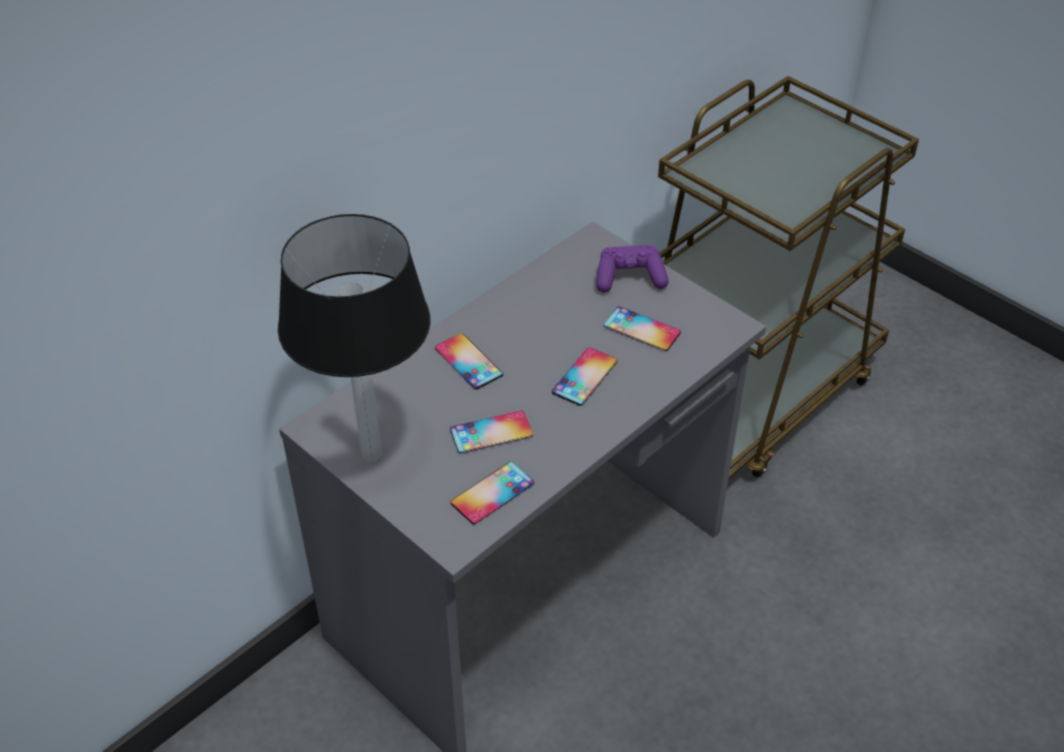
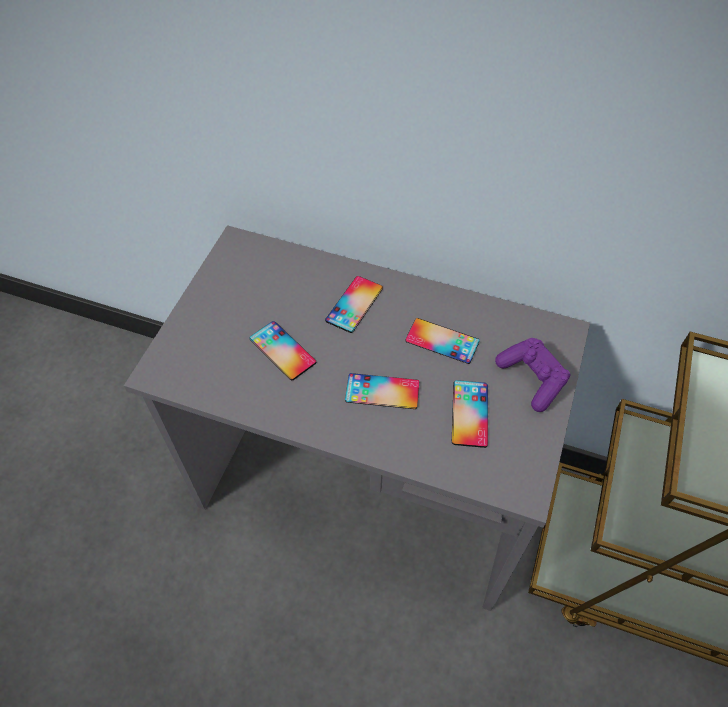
camera: 65 degrees right, 10 degrees up
table lamp [278,214,431,463] -> none
phone [451,461,534,524] -> phone moved to [406,318,480,364]

